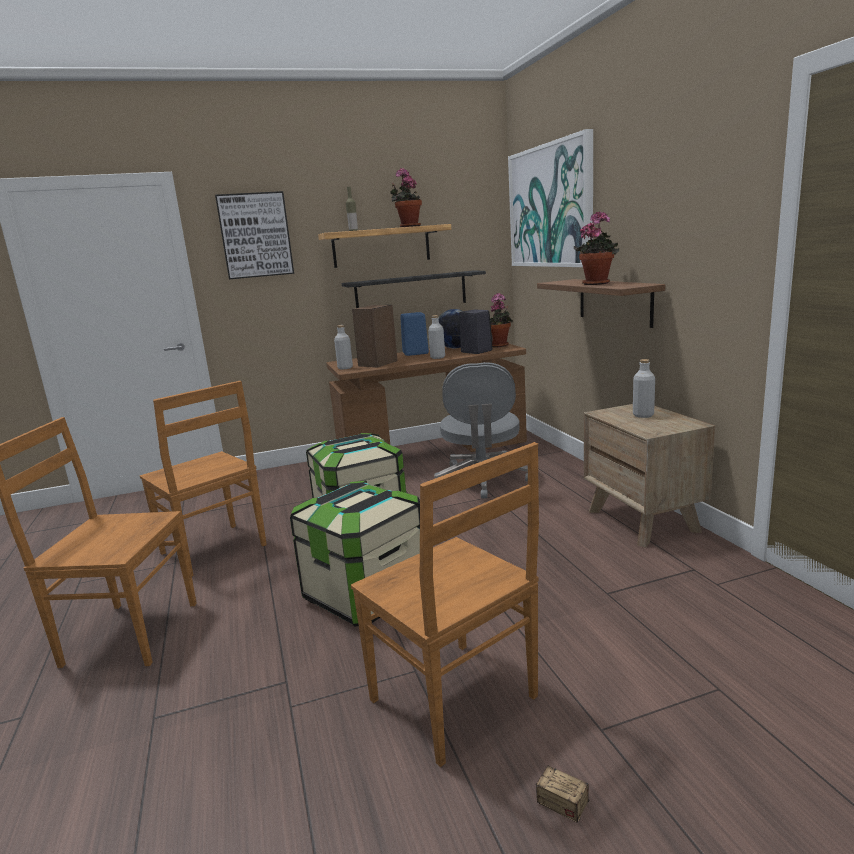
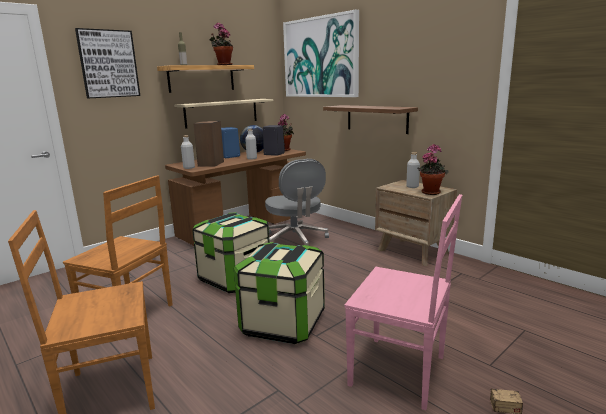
camera: 25 degrees left, 0 degrees up
black shelf [342,270,486,308] -> beige shelf [174,99,273,129]
brown chair [351,442,539,767] -> pink chair [344,194,462,410]
potted plant [574,211,619,285] -> potted plant moved to [417,144,449,195]

